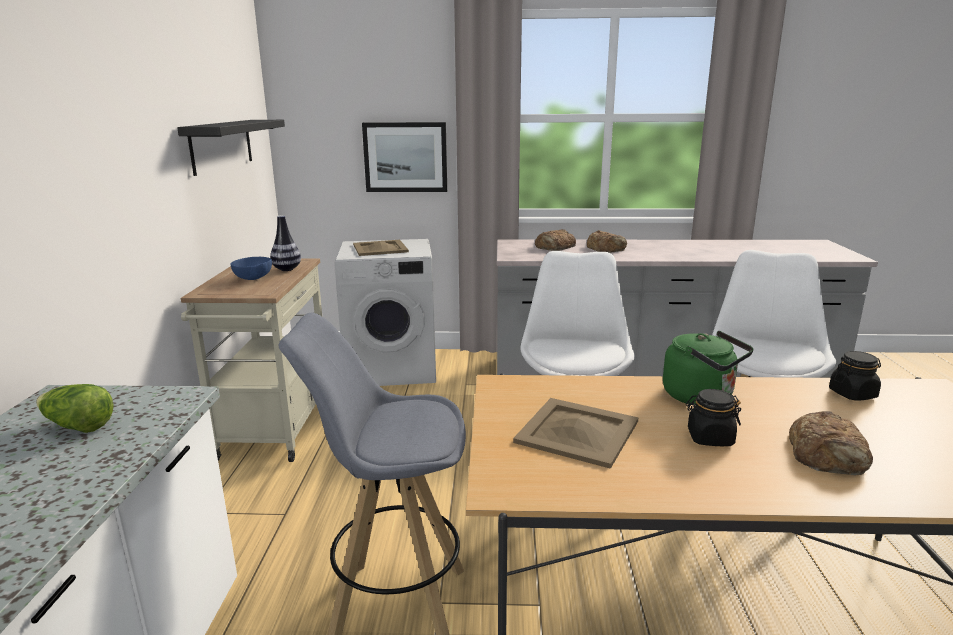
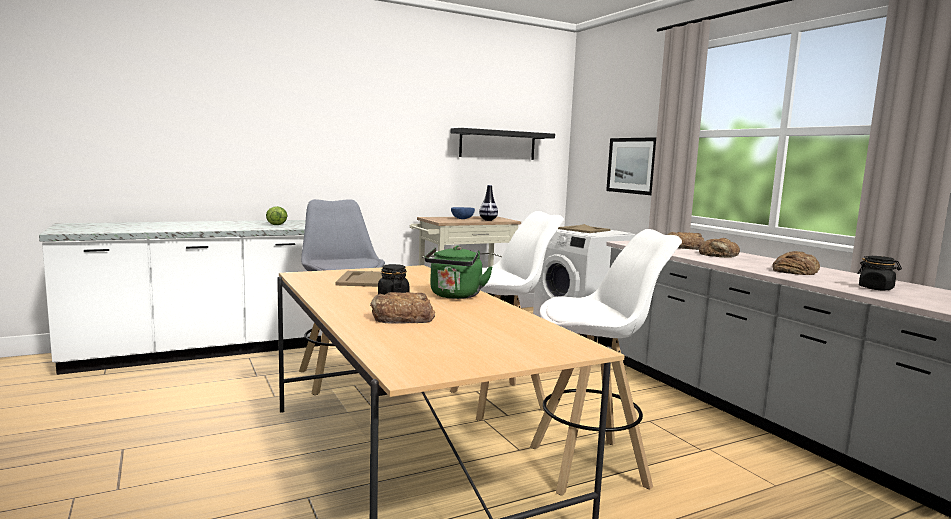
camera: 60 degrees right, 10 degrees down
black jar [829,351,881,401] -> black jar moved to [857,256,902,290]
none -> bread [772,251,820,275]

